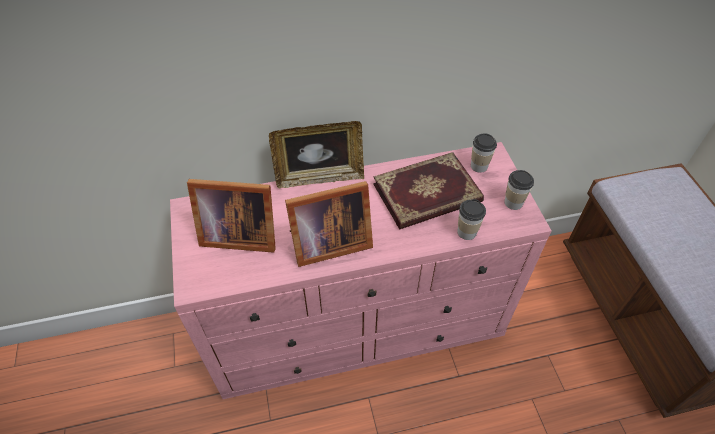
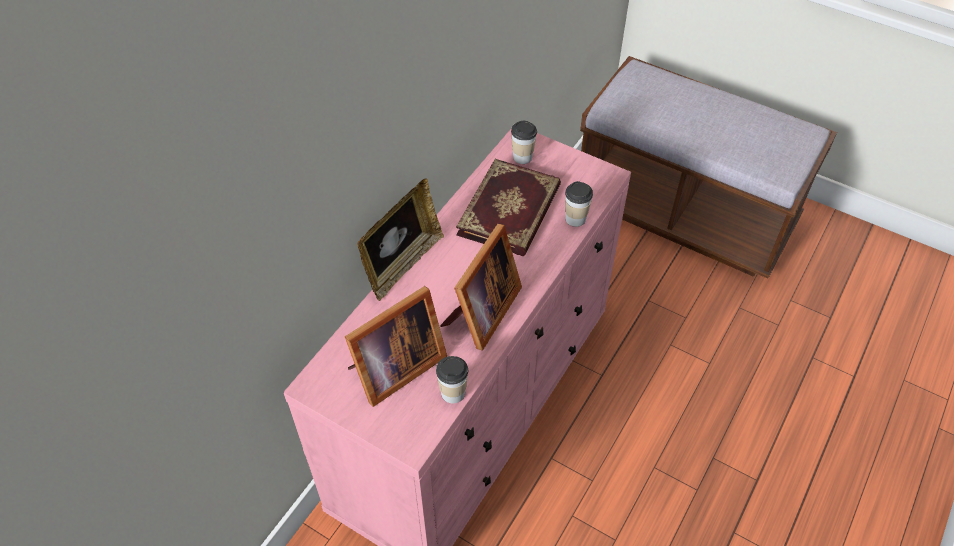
camera: 45 degrees left, 0 degrees up
cup [504,170,534,210] -> cup moved to [436,356,468,403]

